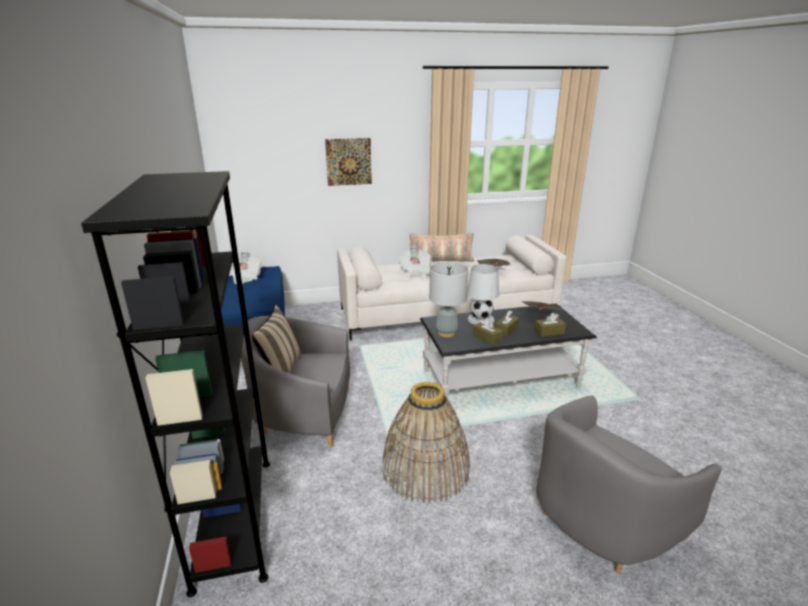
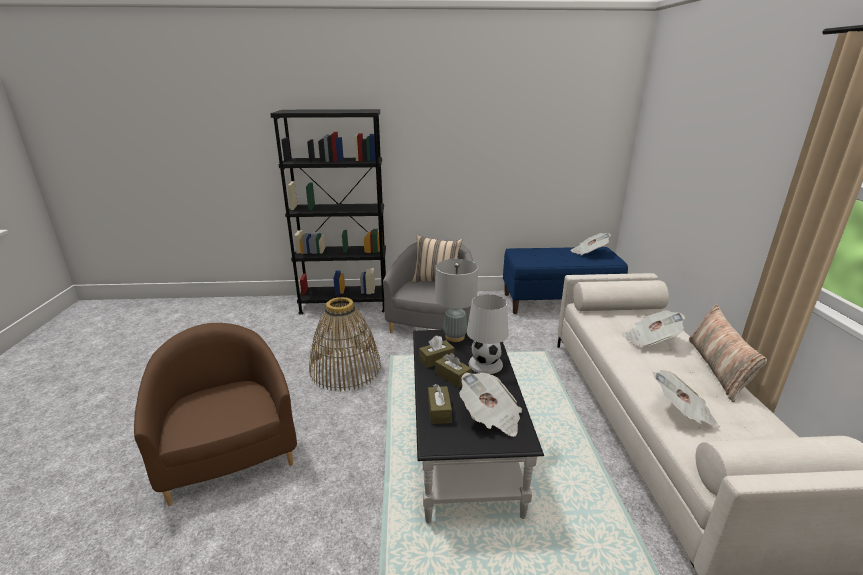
camera: 100 degrees right, 0 degrees up
picture [325,138,372,186] -> none
grey armchair [536,395,721,574] -> brown armchair [134,323,297,506]

